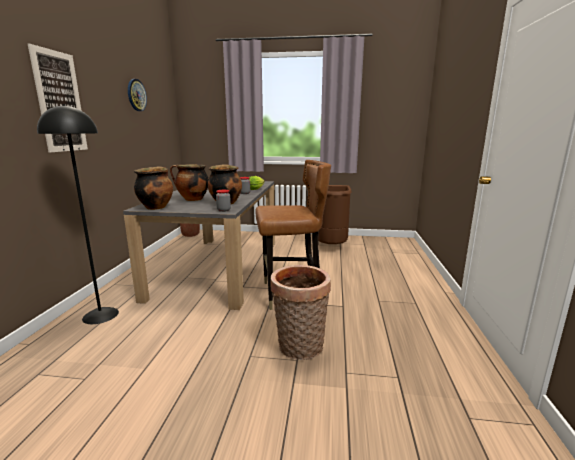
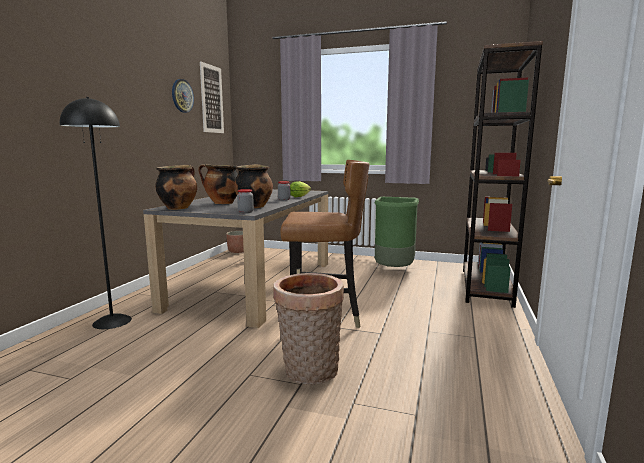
camera: 10 degrees right, 5 degrees down
picture [27,43,88,153] -> picture moved to [200,61,224,133]
brown trash can [318,185,352,244] -> green trash can [374,197,419,267]
none -> brown bookcase [463,41,543,308]

